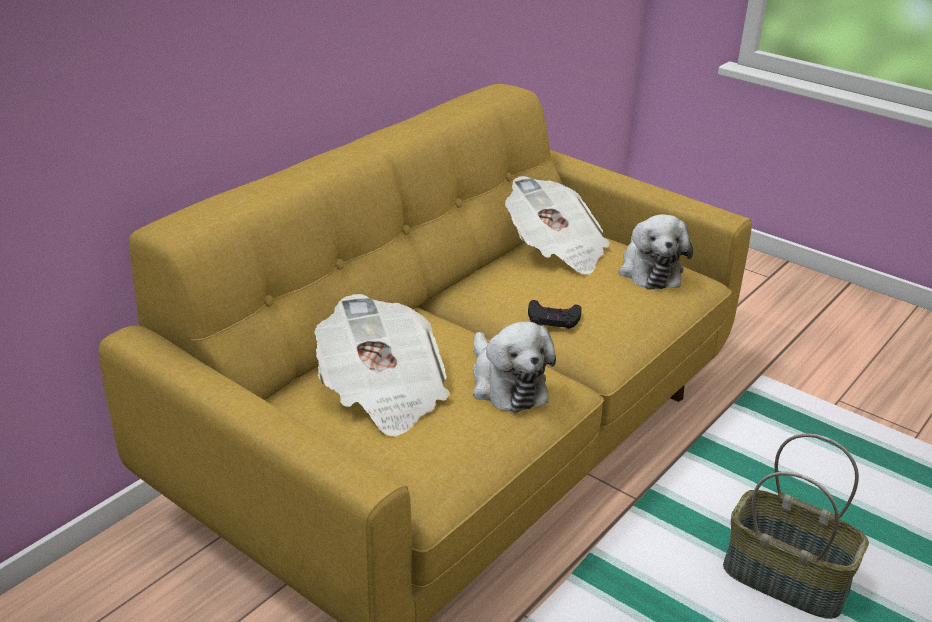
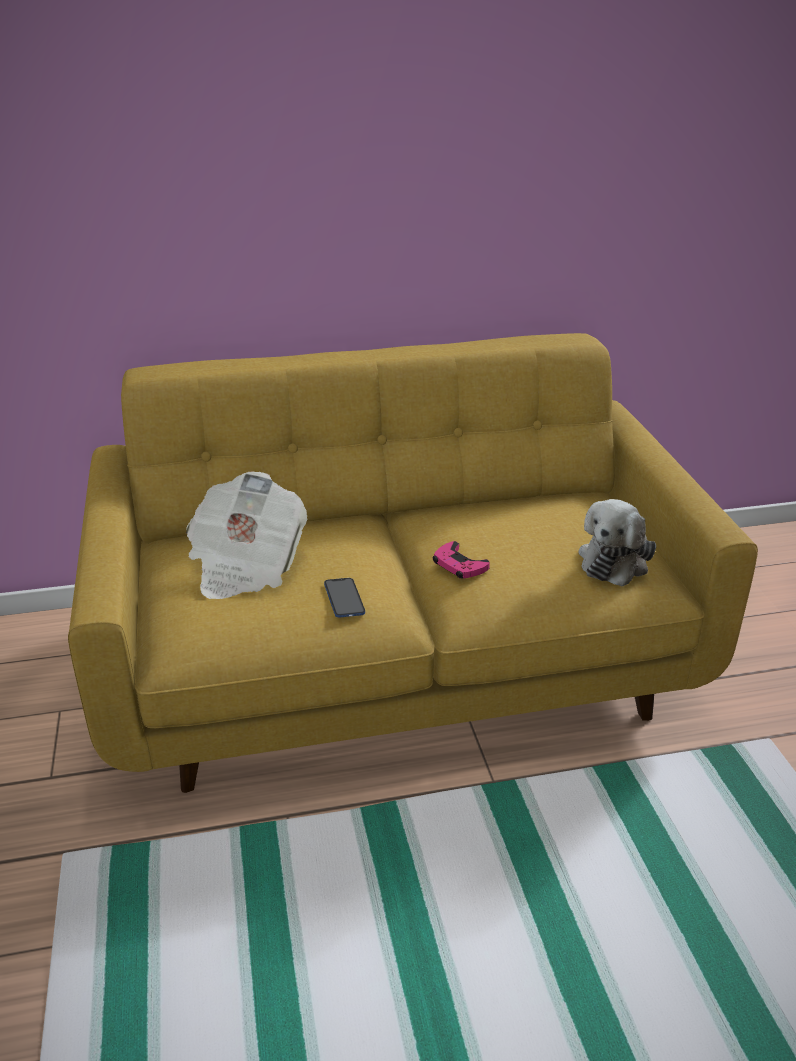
camera: 40 degrees right, 0 degrees up
plush toy [473,321,556,413] -> phone [324,578,365,618]
newspaper [505,176,610,275] -> none
black game controller [528,300,582,329] -> pink game controller [433,541,490,579]
basket [723,434,869,619] -> none

